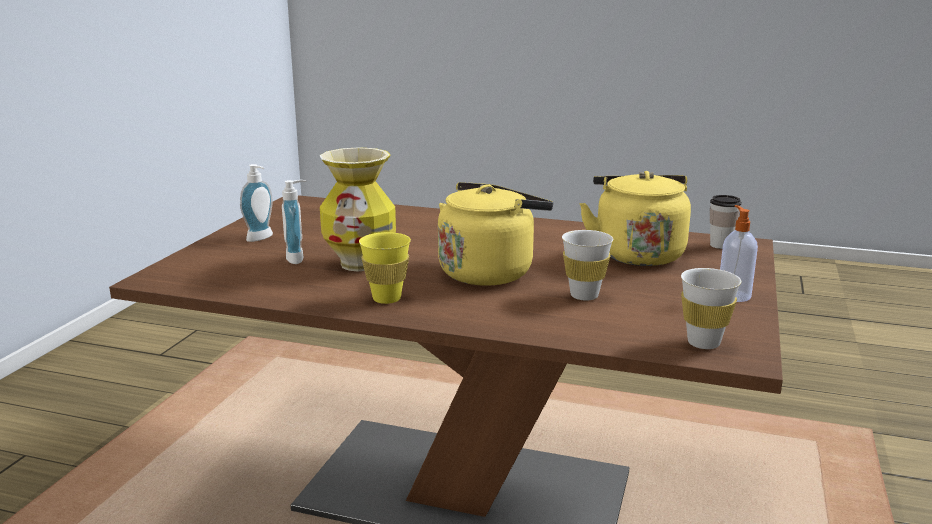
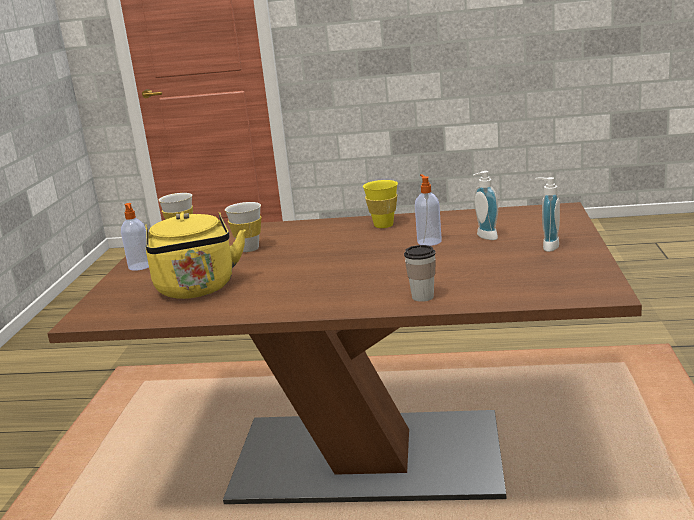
camera: 170 degrees right, 0 degrees up
vase [319,147,396,271] -> soap dispenser [415,174,442,246]
yellow kettle [438,182,553,286] -> none
cup [710,195,742,249] -> cup moved to [404,245,436,302]

